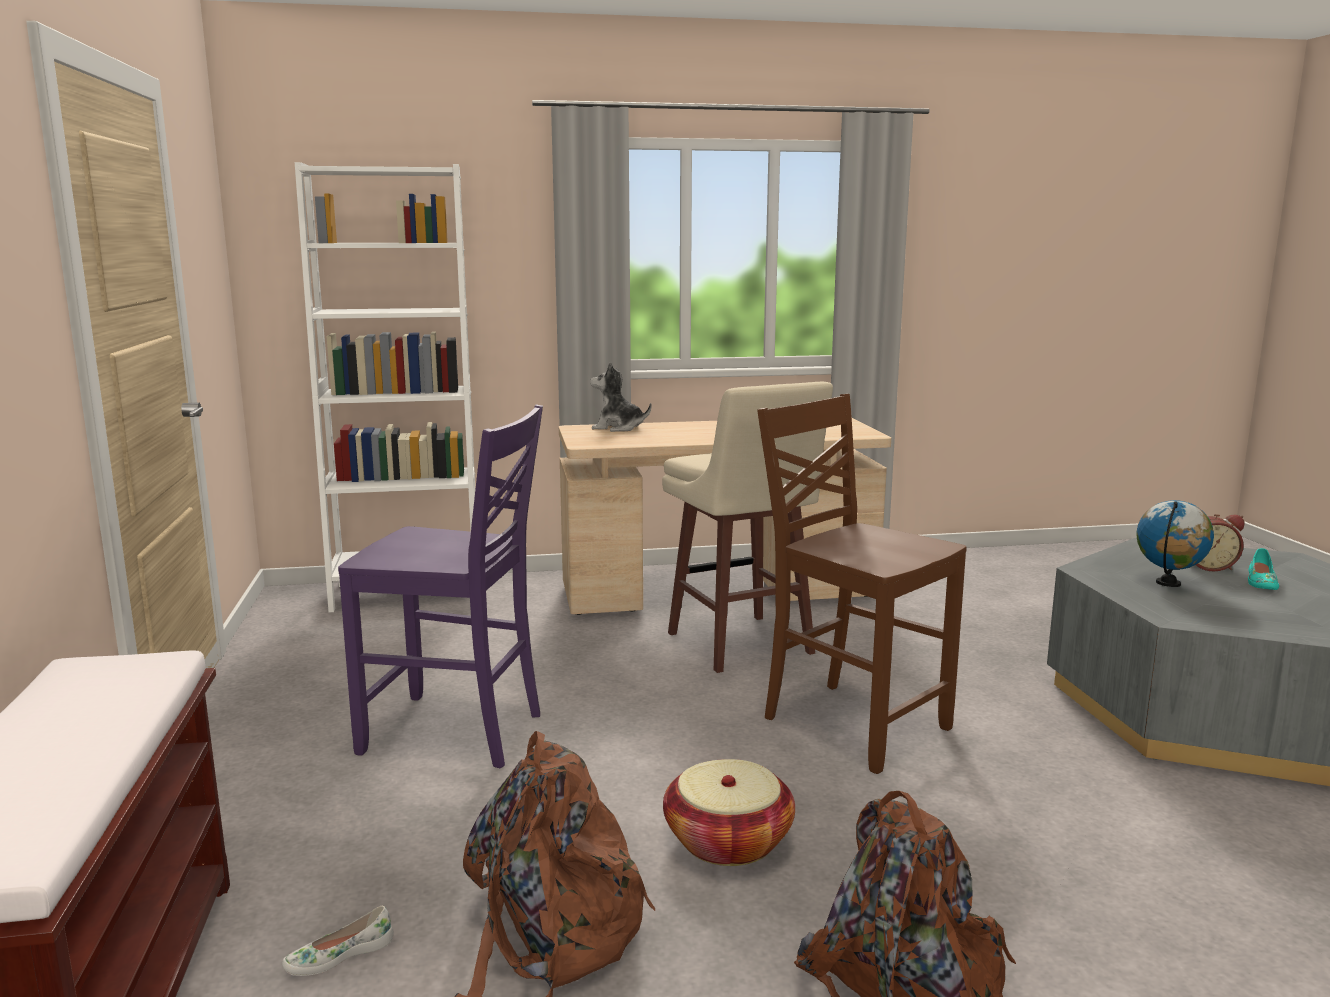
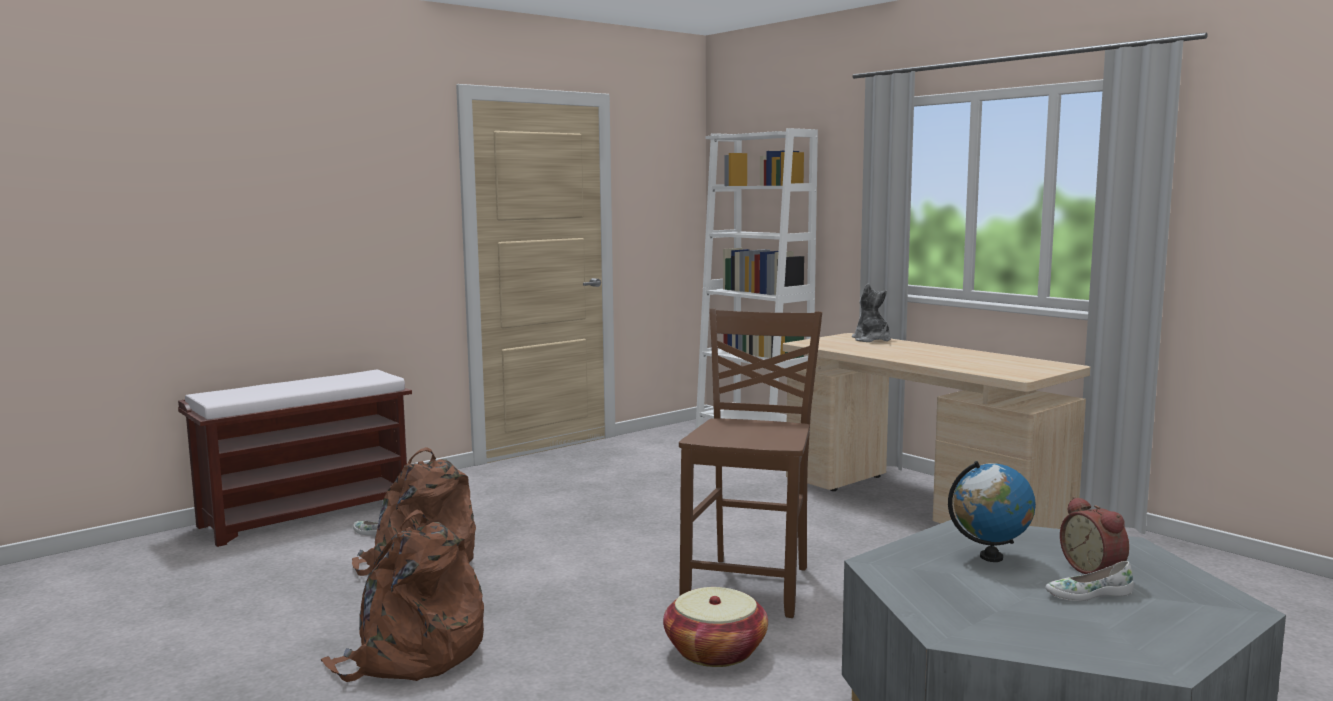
camera: 60 degrees right, 5 degrees down
purple chair [338,405,543,768] -> none
beige stool [662,382,833,673] -> none
basket [663,759,795,866] -> basket moved to [663,587,768,667]
turquoise shoe [1248,548,1279,590] -> white shoe [1045,561,1134,601]

